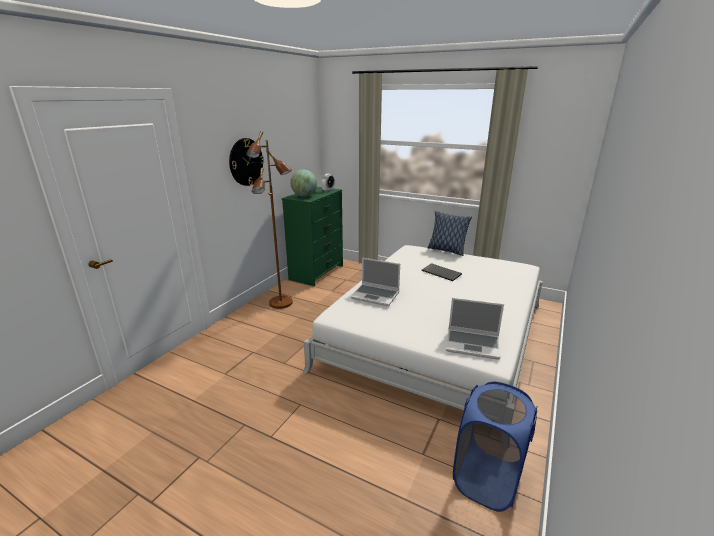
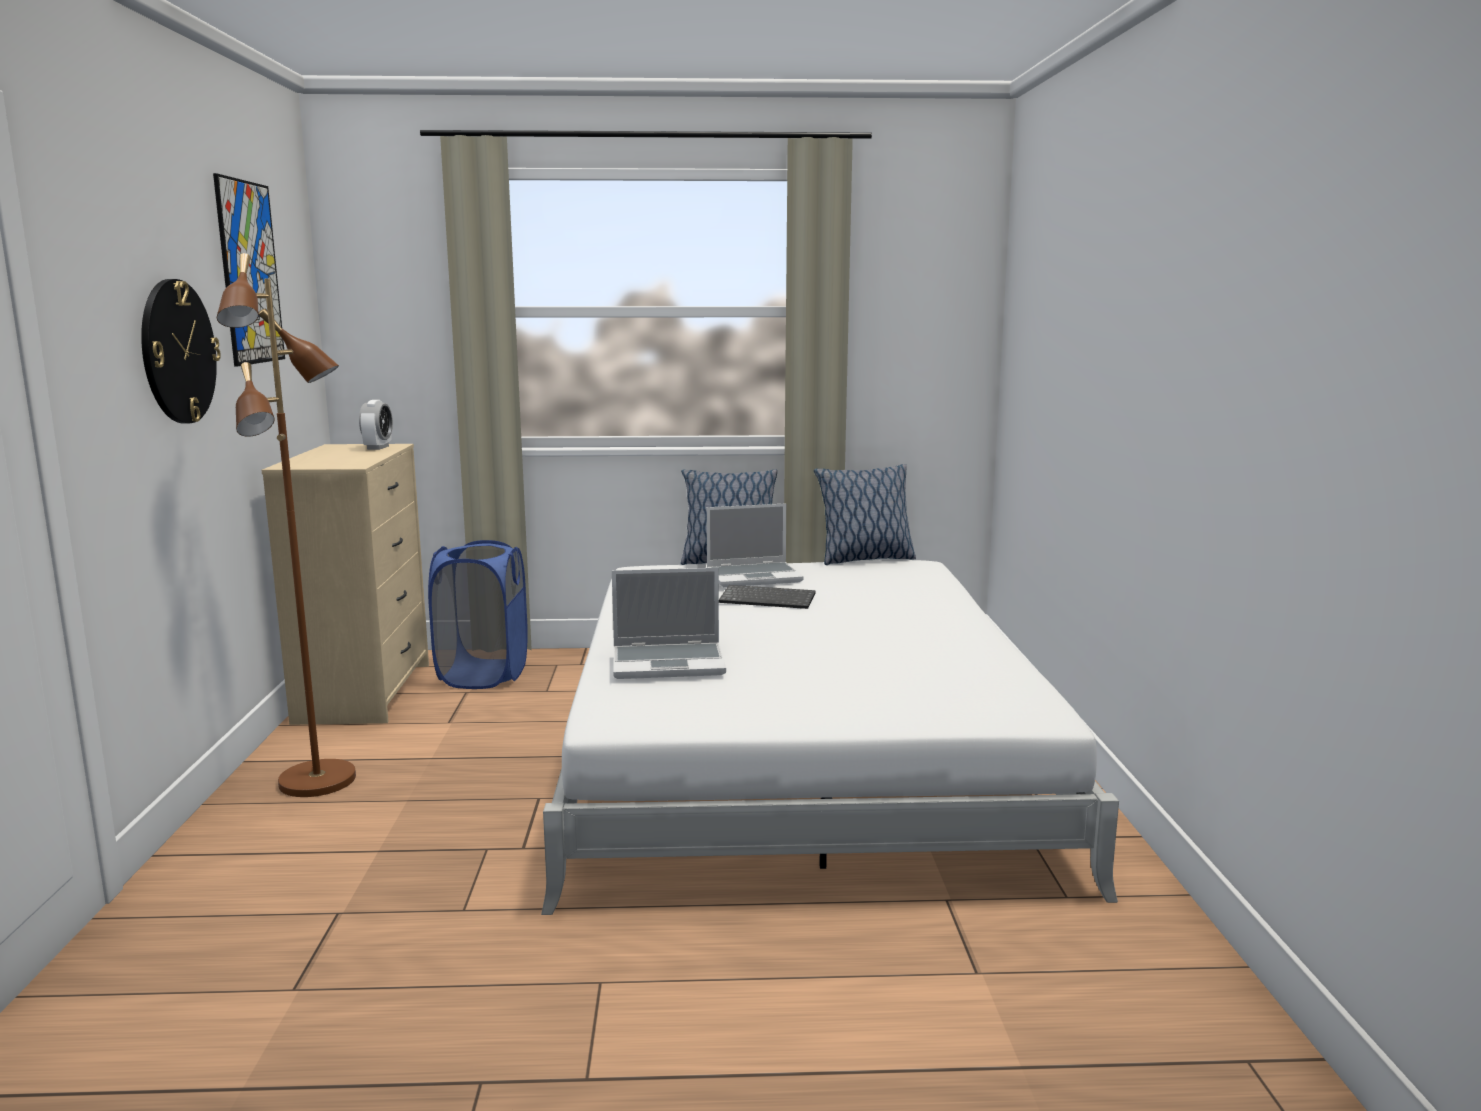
camera: 30 degrees left, 10 degrees down
green dresser [282,187,343,286] -> beige dresser [262,444,429,725]
globe [290,170,317,197] -> none
laptop [446,298,504,360] -> laptop moved to [707,503,803,587]
blue laundry basket [453,382,537,512] -> blue laundry basket moved to [428,540,528,689]
none -> picture [213,173,285,366]
none -> pillow [814,464,916,565]

